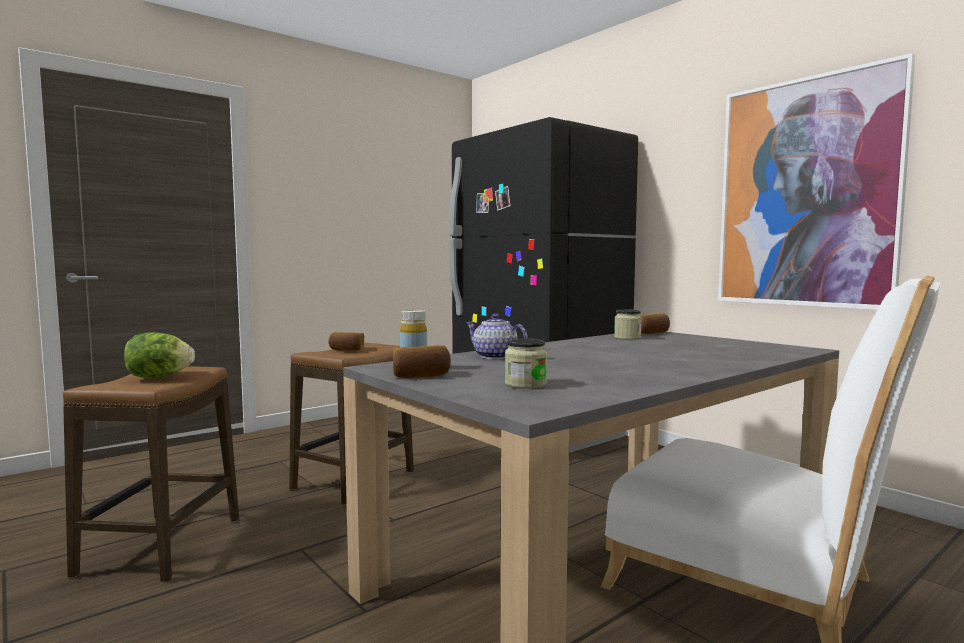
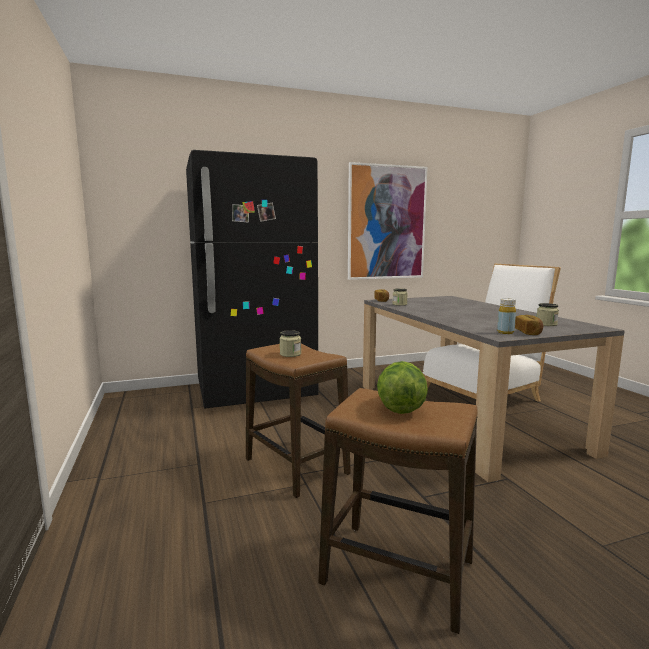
camera: 70 degrees left, 5 degrees up
bread [328,332,364,351] -> jar [280,330,301,357]
teapot [466,314,528,359] -> none

